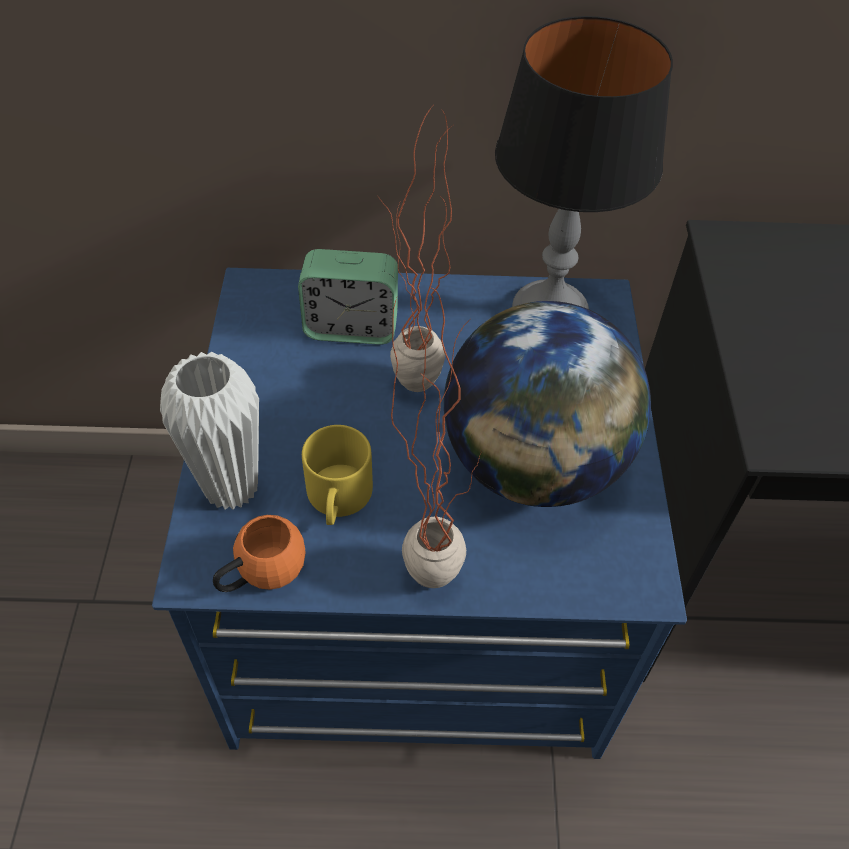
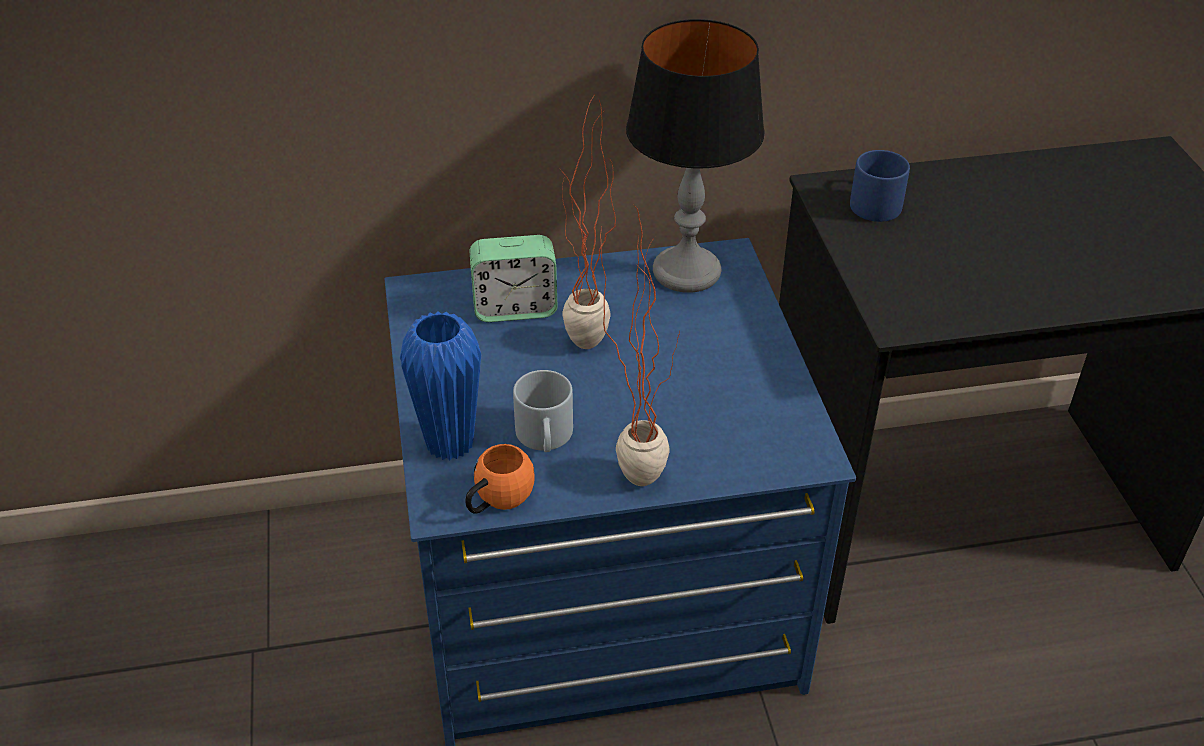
camera: 10 degrees left, 10 degrees down
white vase [160,352,259,510] -> blue vase [400,311,481,460]
yellow mug [302,425,373,525] -> grey mug [513,370,573,452]
globe [444,301,651,507] -> none
none -> blue mug [850,150,910,222]

